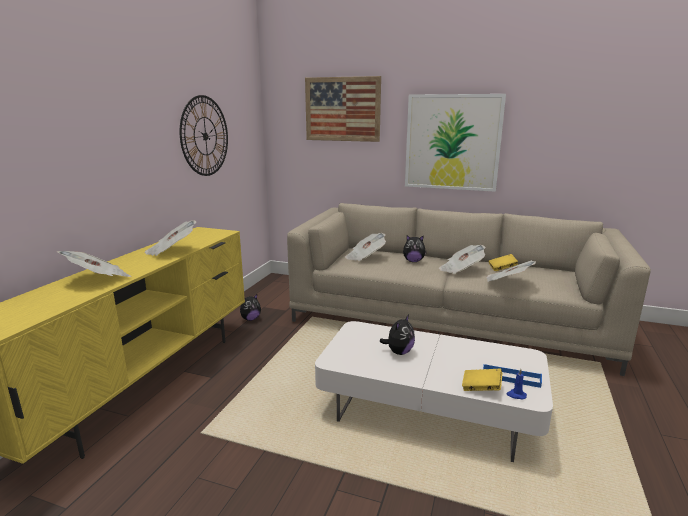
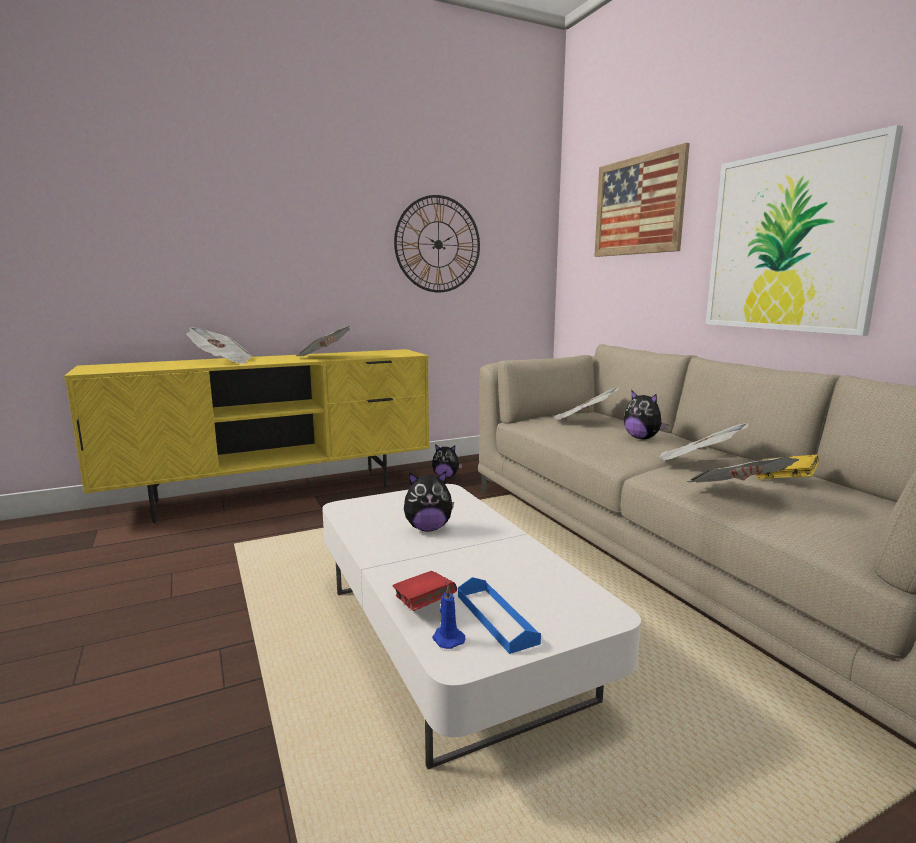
camera: 45 degrees right, 5 degrees down
yellow book [462,369,502,391] -> red book [392,571,457,611]

